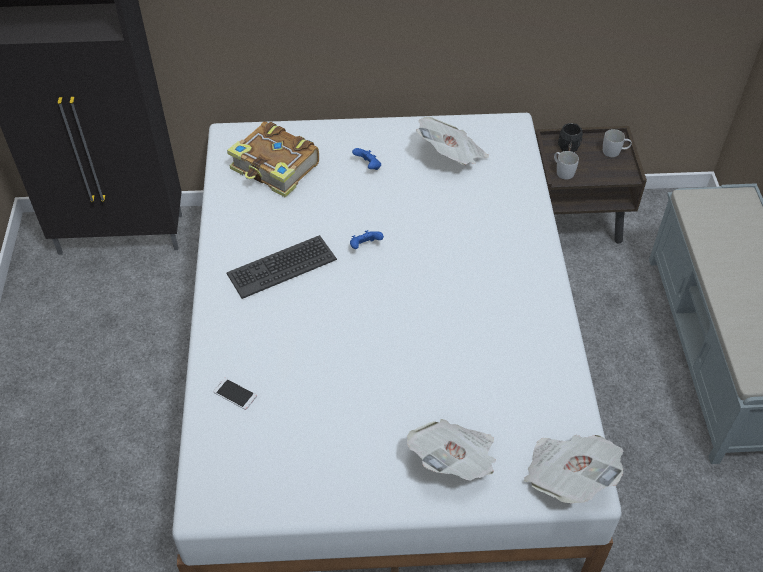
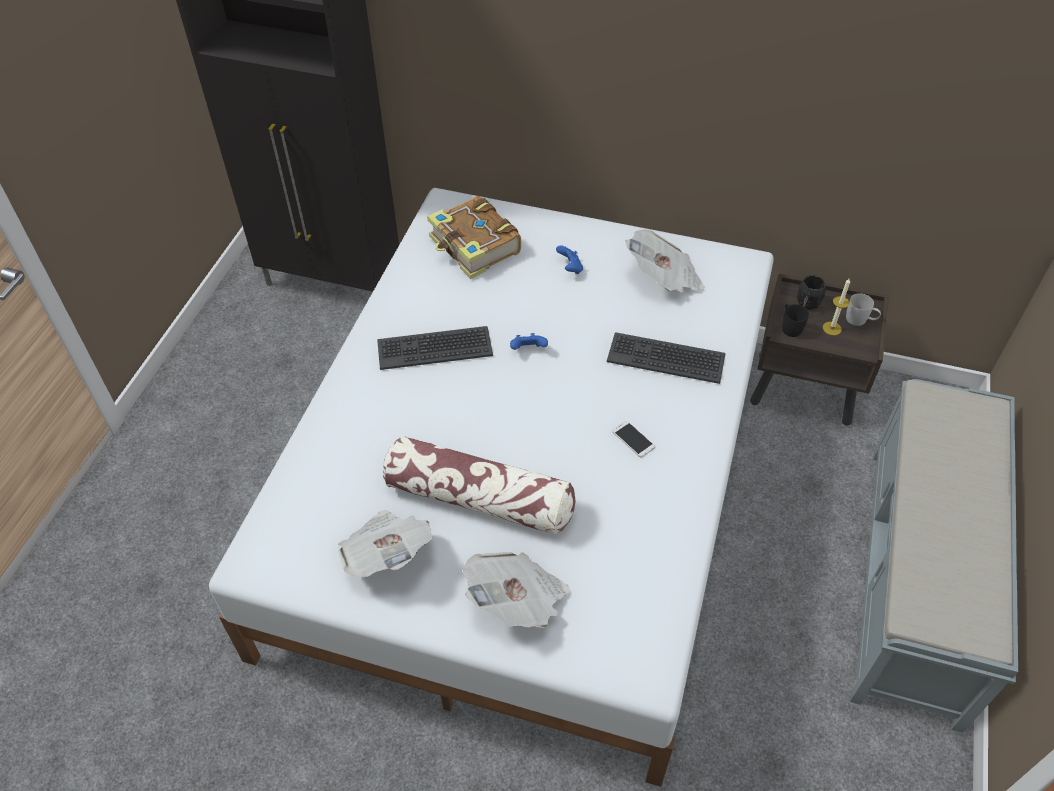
camera: 20 degrees right, 0 degrees up
phone [213,378,257,410] -> phone moved to [612,421,655,458]
newspaper [524,435,623,503] -> newspaper moved to [338,510,432,577]
white mug [554,151,579,179] -> black mug [782,304,809,337]
none -> pillow [383,436,575,535]
none -> keyboard [607,332,725,384]
none -> candle [823,279,850,335]

